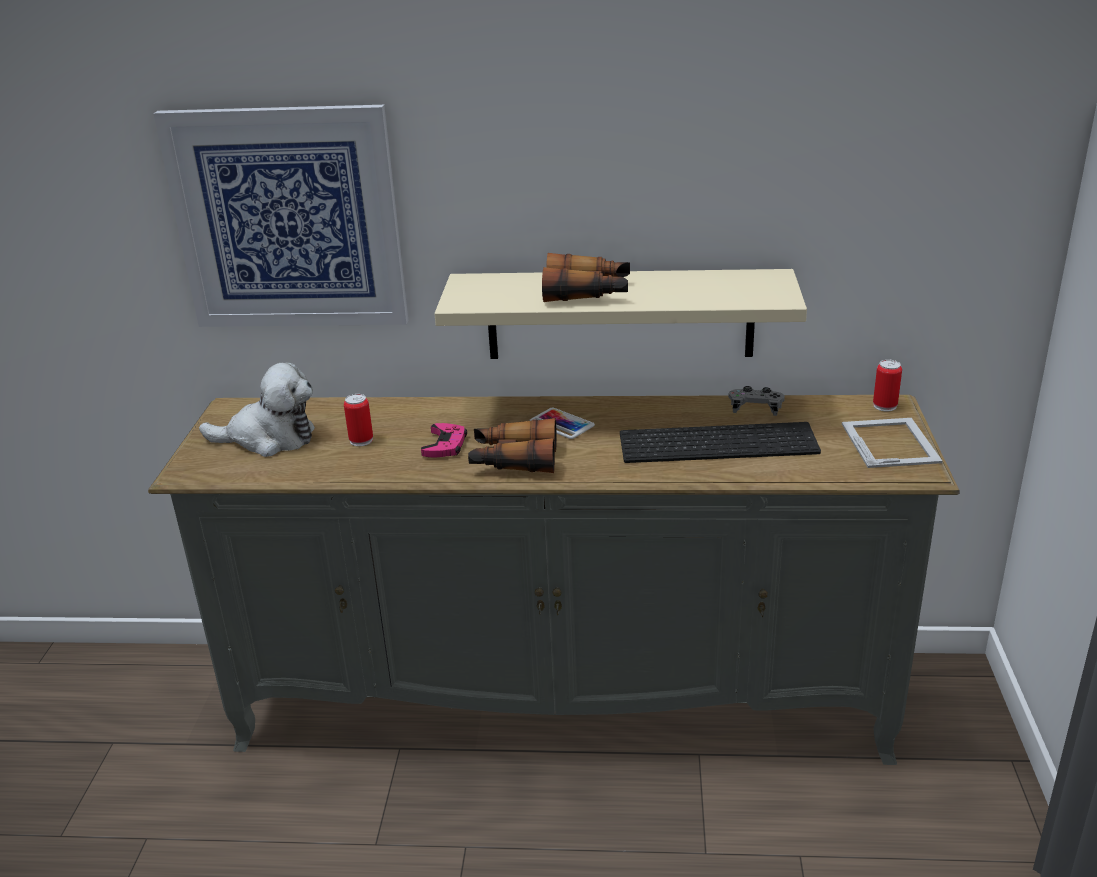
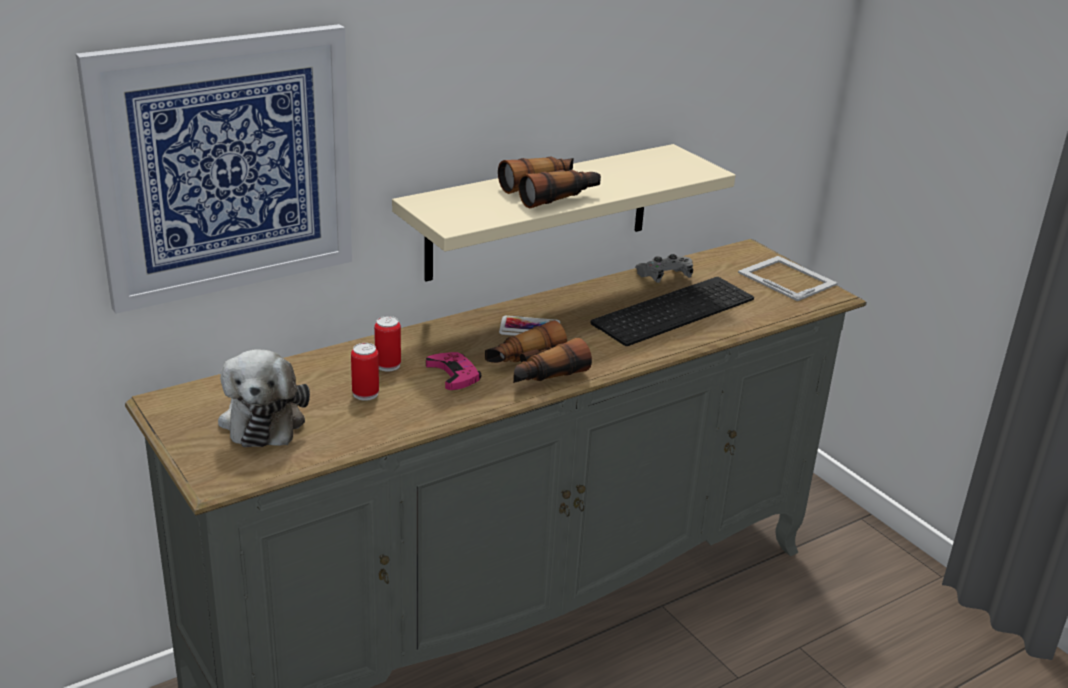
camera: 40 degrees left, 0 degrees up
plush toy [199,362,315,457] -> plush toy turned 120 degrees clockwise [218,349,310,447]
can [873,360,902,411] -> can moved to [374,316,401,371]

